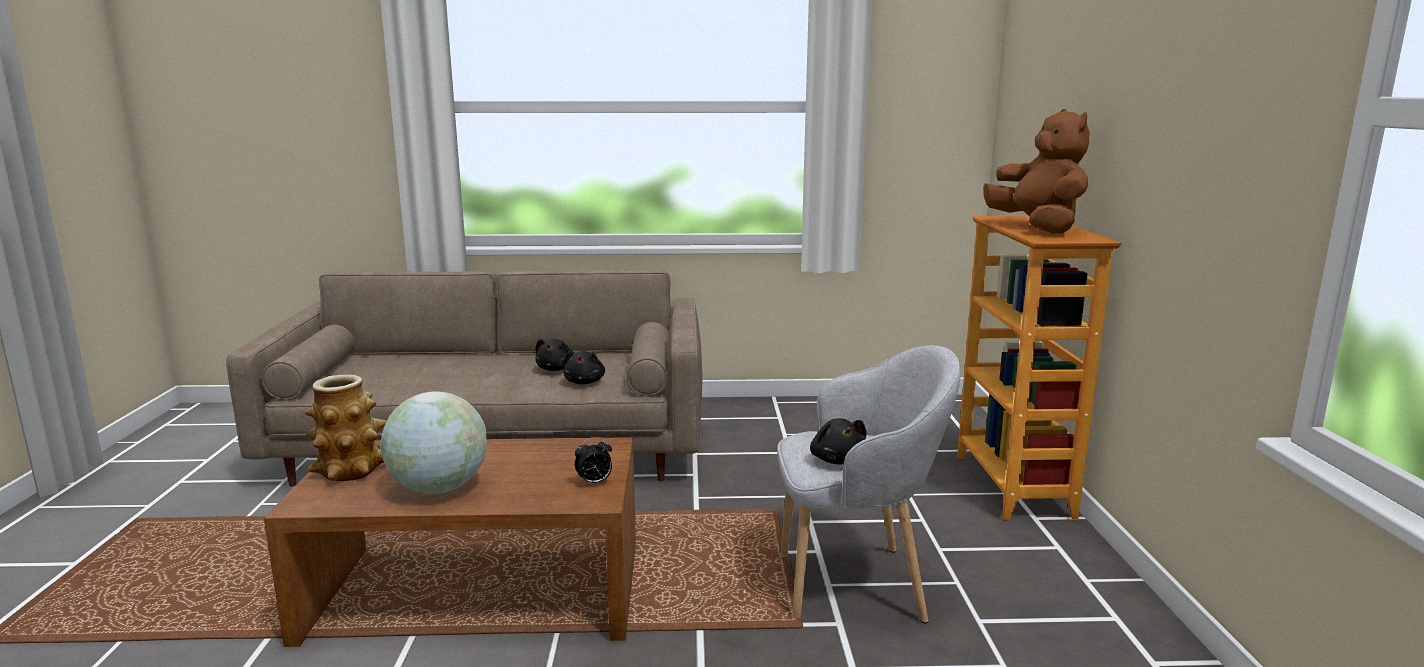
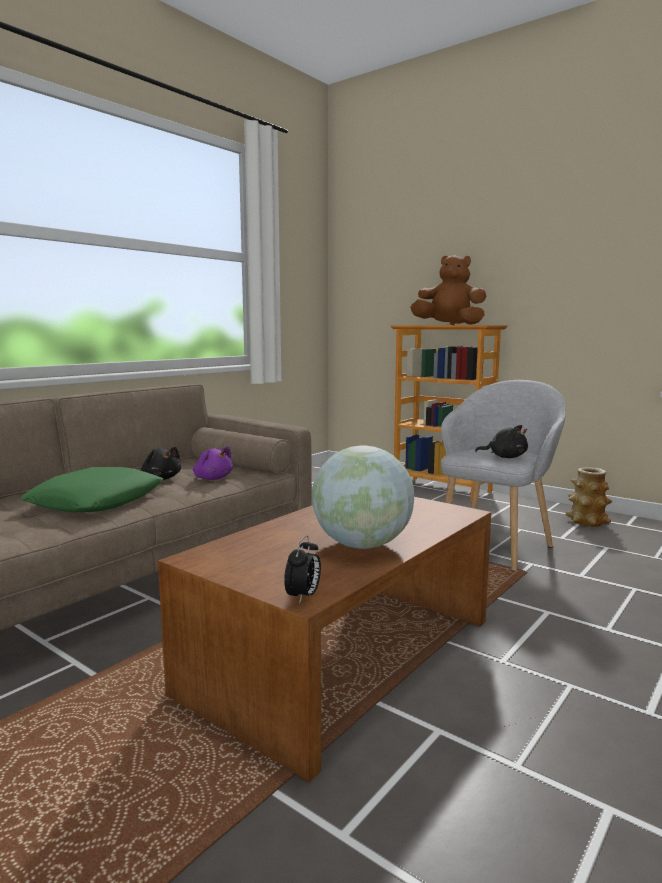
camera: 50 degrees left, 5 degrees down
vase [305,375,386,481] -> vase moved to [565,467,612,527]
black plush toy [564,351,605,384] -> purple plush toy [193,447,233,480]
alarm clock [575,437,612,486] -> alarm clock moved to [284,536,321,604]
none -> green pillow [20,467,163,512]

